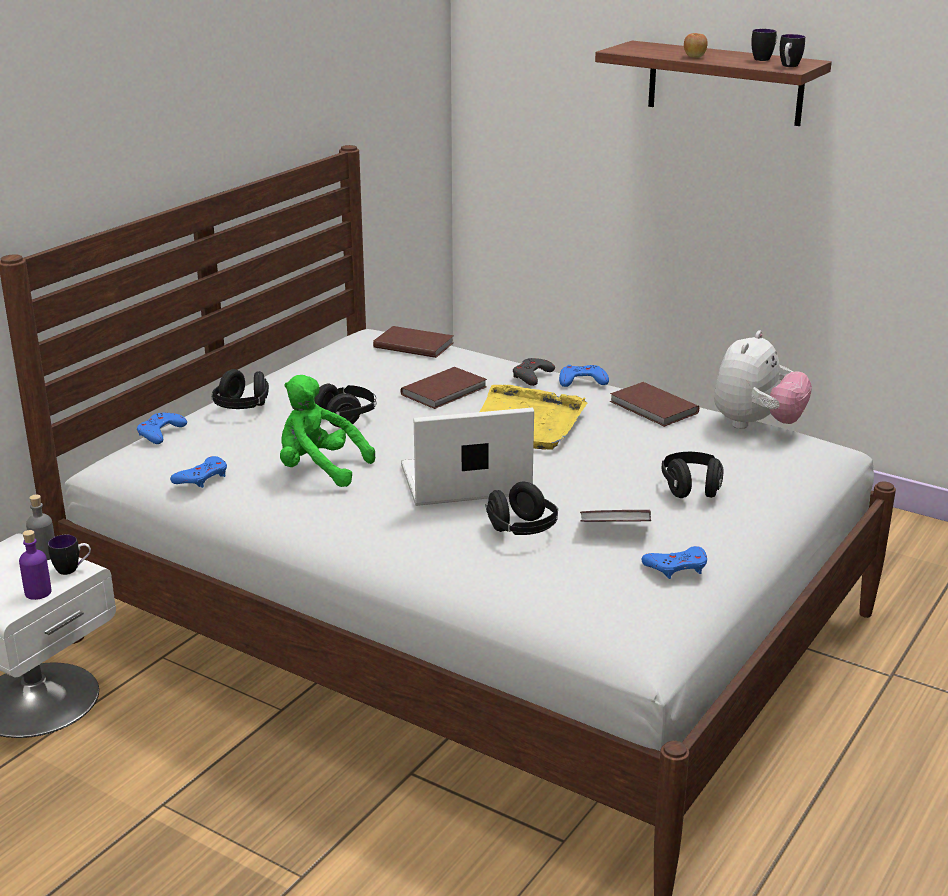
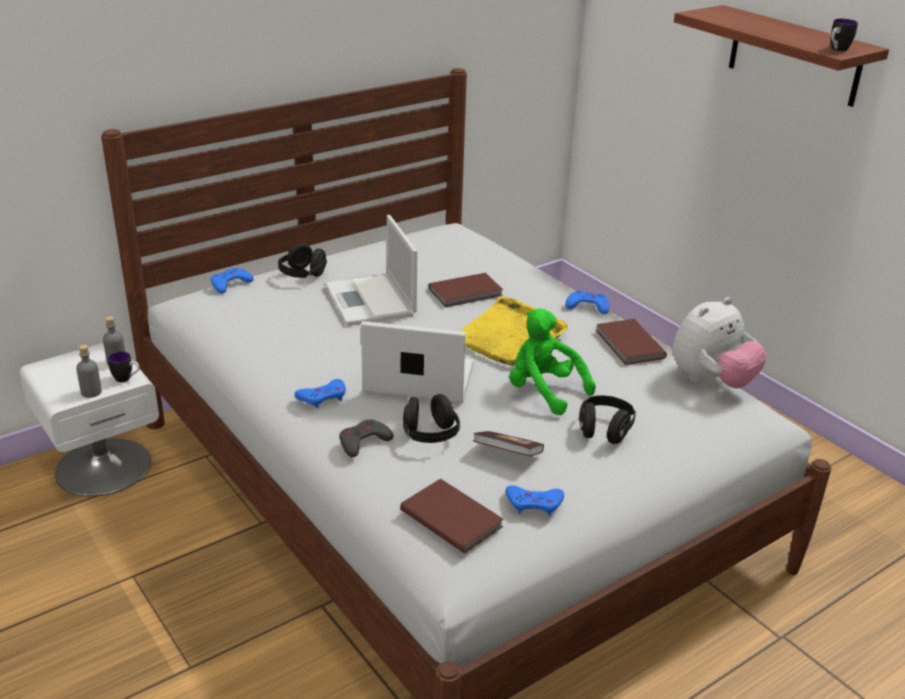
camera: 20 degrees right, 5 degrees up
purple bottle [19,530,51,600] -> grey bottle [76,345,102,398]
blue game controller [170,456,227,488] -> blue game controller moved to [294,379,346,408]
green plush toy [280,375,375,487] -> green plush toy moved to [509,308,596,415]
black headphones [315,384,376,427] -> laptop [325,215,417,326]
brown book [373,326,454,358] -> brown book moved to [400,479,503,554]
grey game controller [513,358,555,386] -> grey game controller moved to [339,419,393,457]
apple [684,33,708,58] -> none
mug [751,29,777,61] -> none

